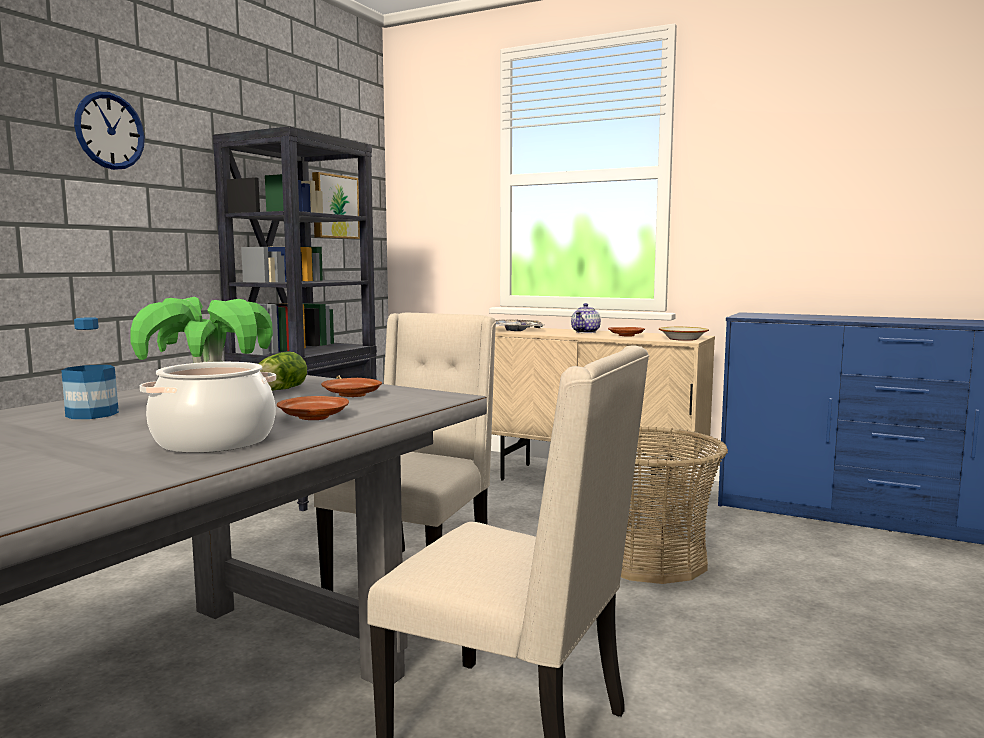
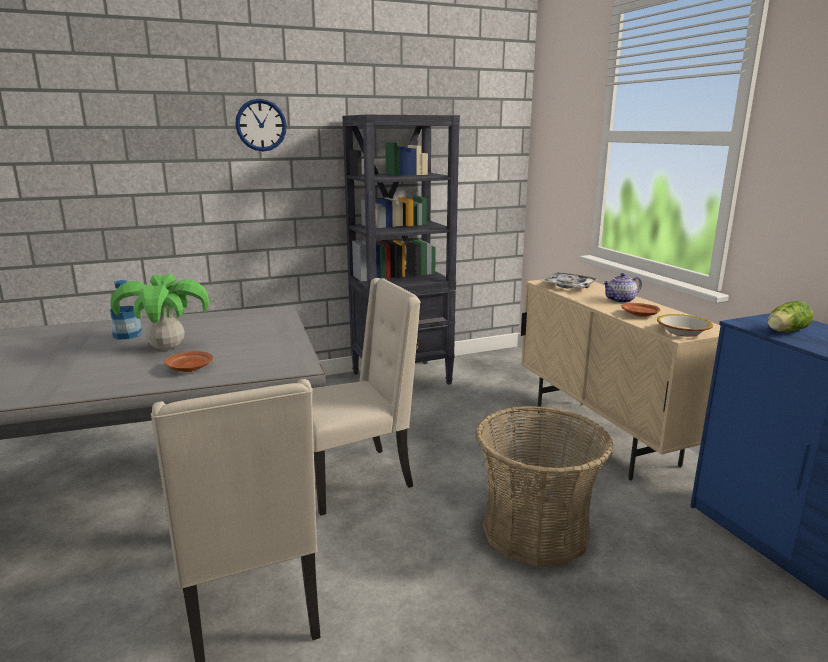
camera: 40 degrees right, 10 degrees up
cooking pot [140,362,276,453] -> none
lettuce [258,352,307,391] -> lettuce moved to [768,301,813,332]
picture [312,172,360,239] -> none
brown plate [321,378,382,397] -> none

